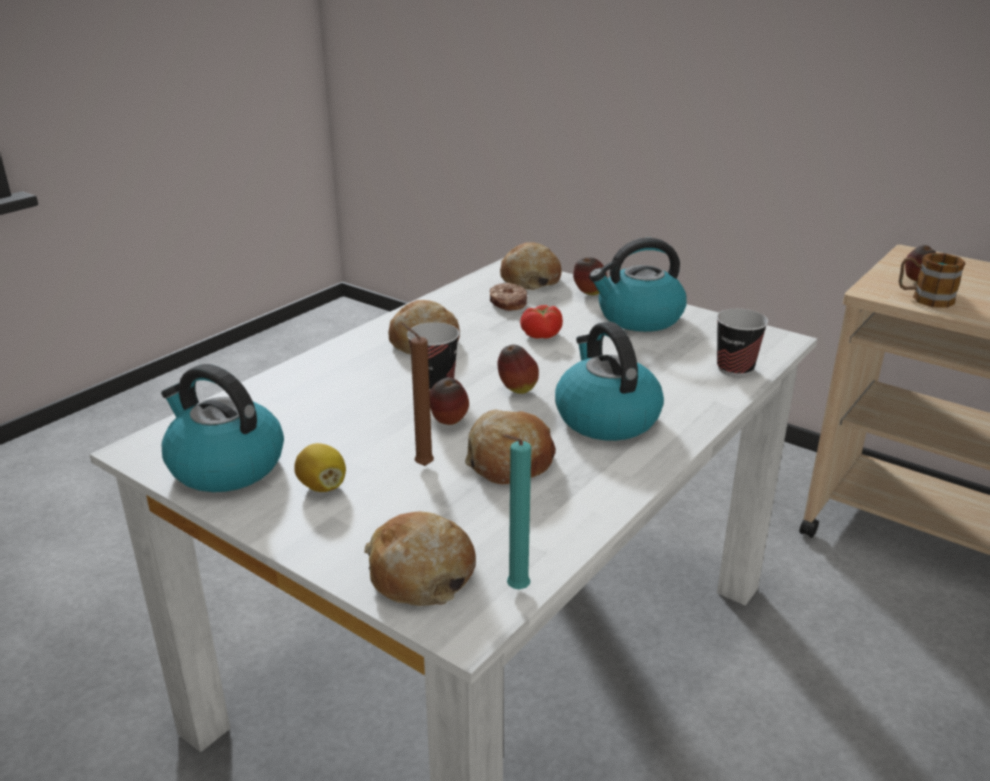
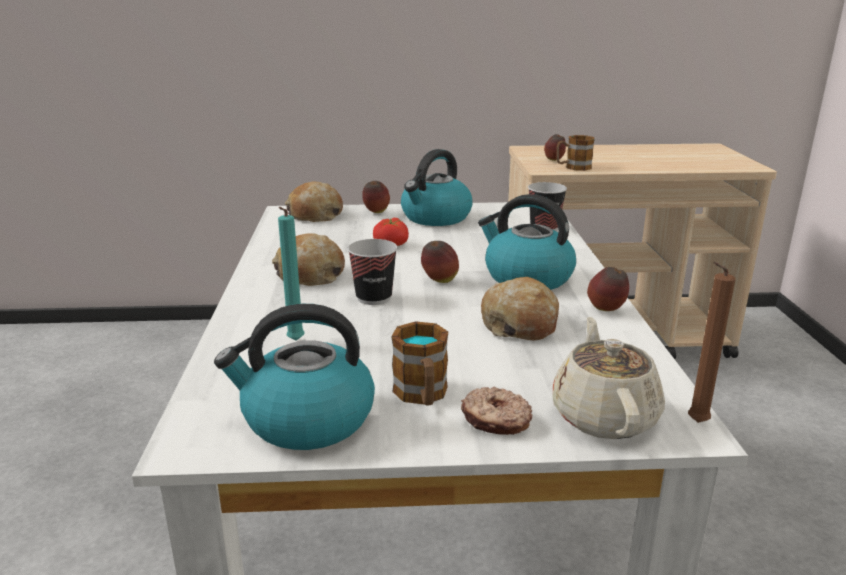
camera: 40 degrees left, 5 degrees down
lemon [294,443,346,492] -> mug [391,321,448,406]
bread [364,512,476,606] -> beige teapot [553,317,665,439]
brown candle [401,323,434,466] -> brown candle moved to [688,262,735,423]
apple [430,377,469,425] -> apple moved to [587,267,629,311]
donut [490,283,527,311] -> donut moved to [461,387,532,435]
turquoise candle [505,435,531,589] -> turquoise candle moved to [278,207,305,341]

